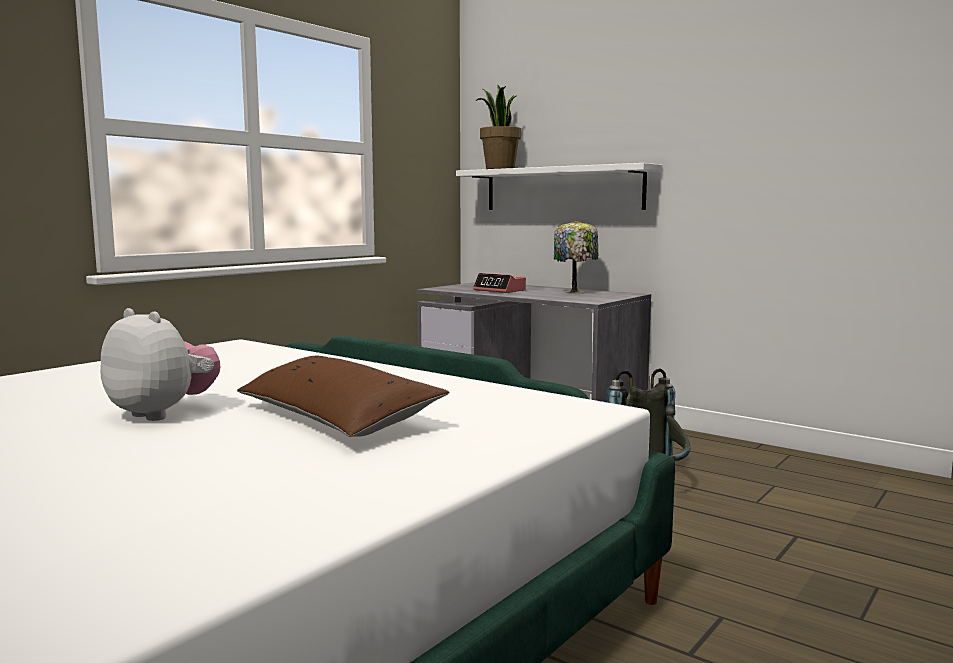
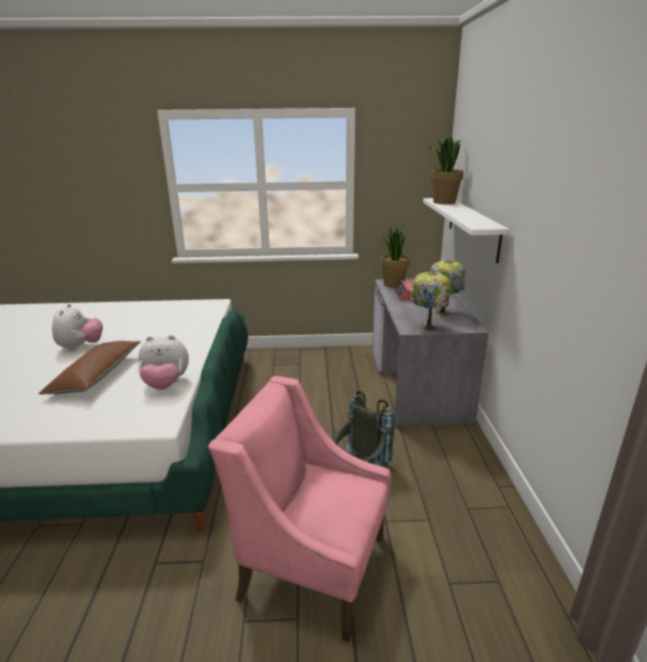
camera: 50 degrees right, 15 degrees up
none -> plush toy [138,335,189,390]
none -> pink armchair [208,376,391,642]
none -> potted plant [377,225,410,288]
none -> table lamp [411,272,451,331]

